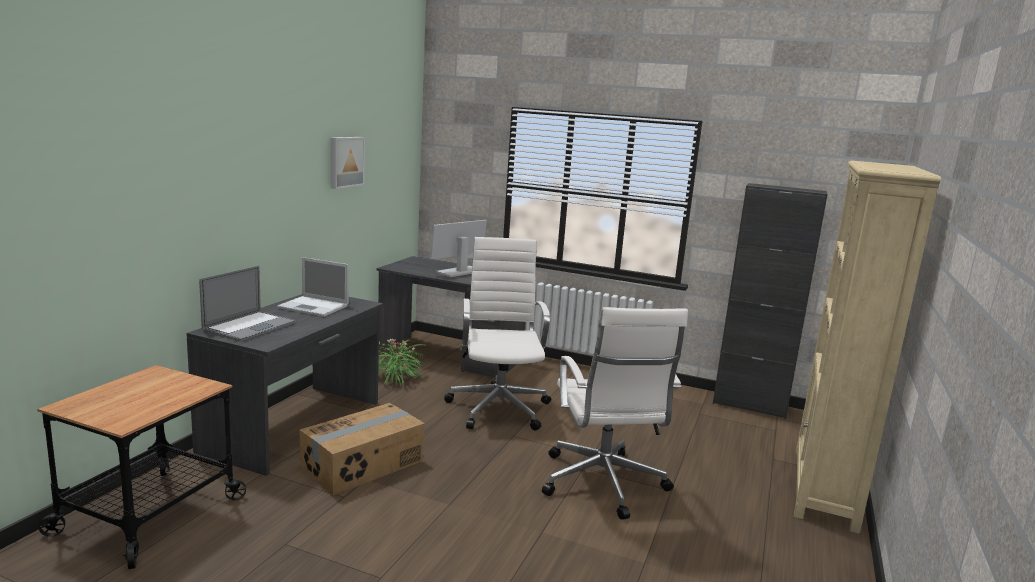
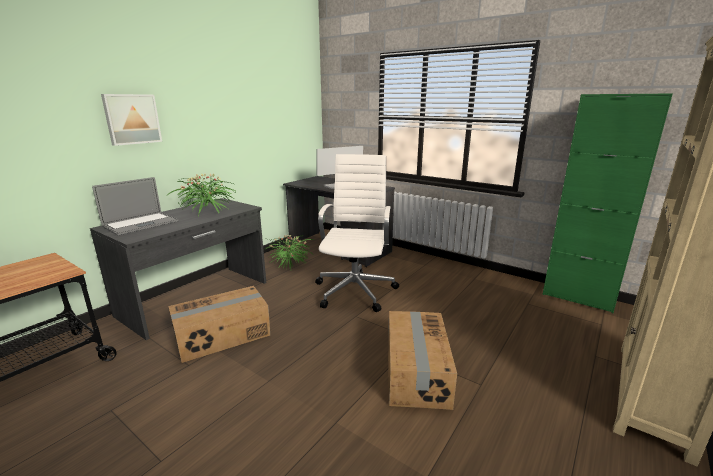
camera: 15 degrees right, 5 degrees up
laptop [277,257,349,317] -> potted plant [166,174,237,216]
picture [330,137,365,189] -> picture moved to [101,94,162,146]
white office chair [542,307,688,520] -> cardboard box [388,311,457,410]
black cabinet [713,183,828,419] -> green cabinet [542,93,673,313]

